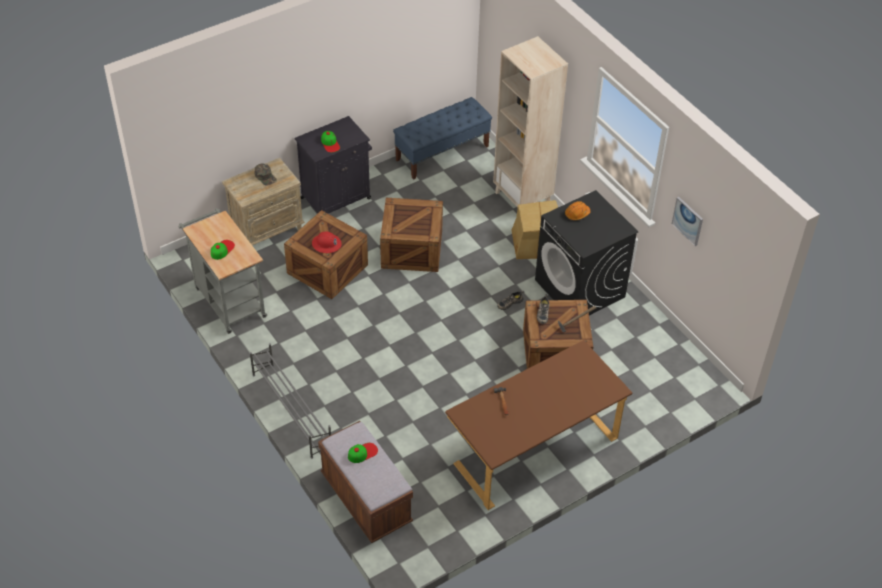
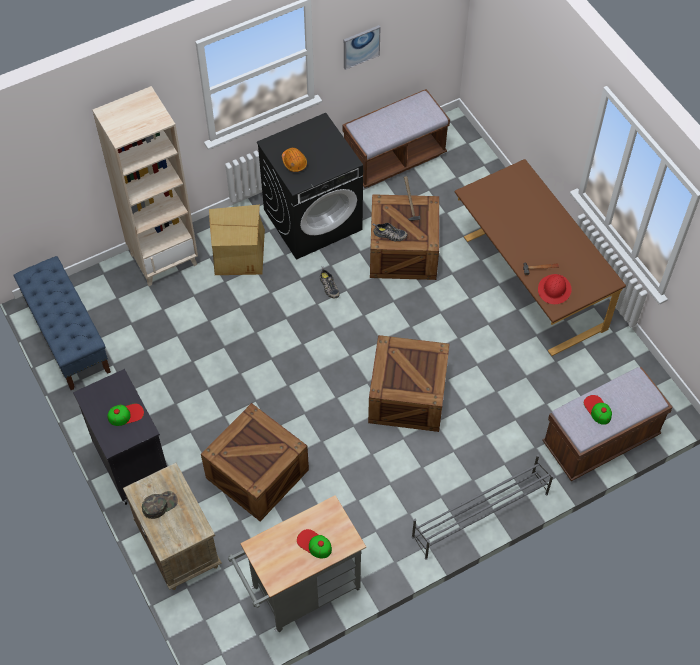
camera: 85 degrees left, 10 degrees up
red hard hat [312,232,342,253] -> red hard hat moved to [538,274,572,304]
crate [380,198,443,272] -> crate moved to [368,335,450,432]
none -> brown bench [342,89,450,188]

